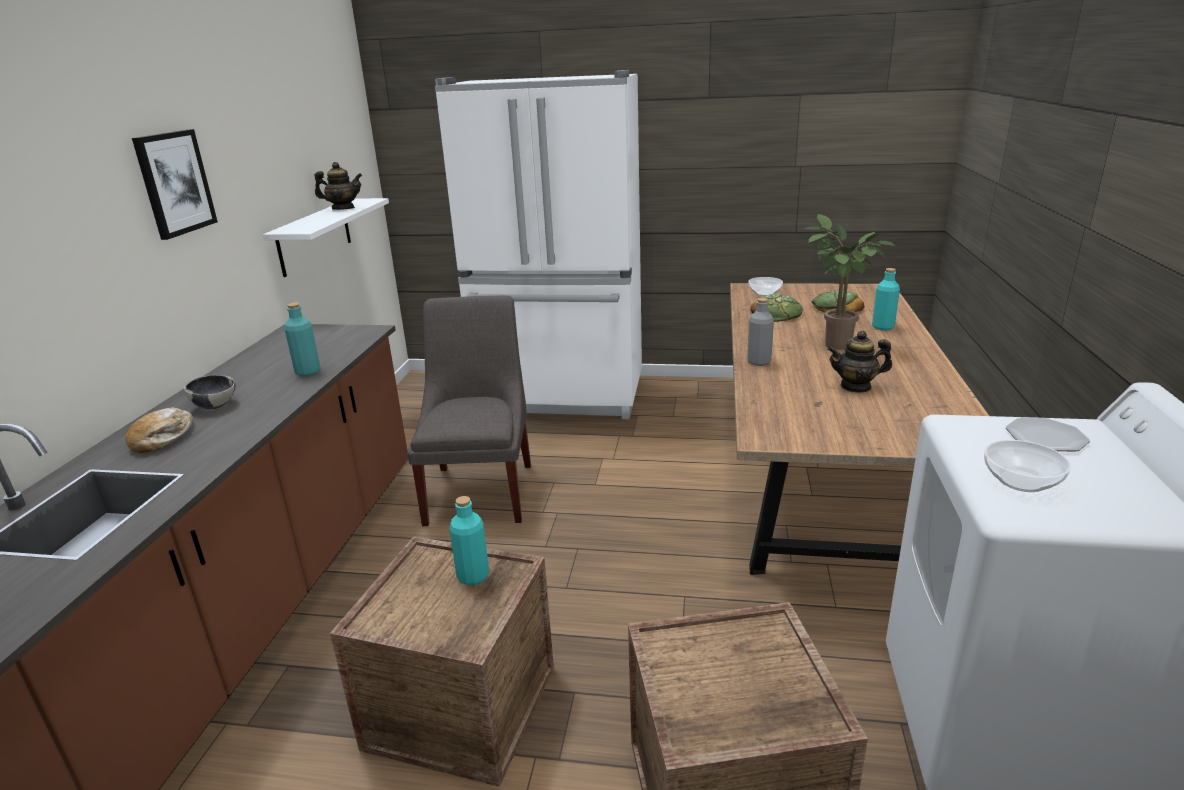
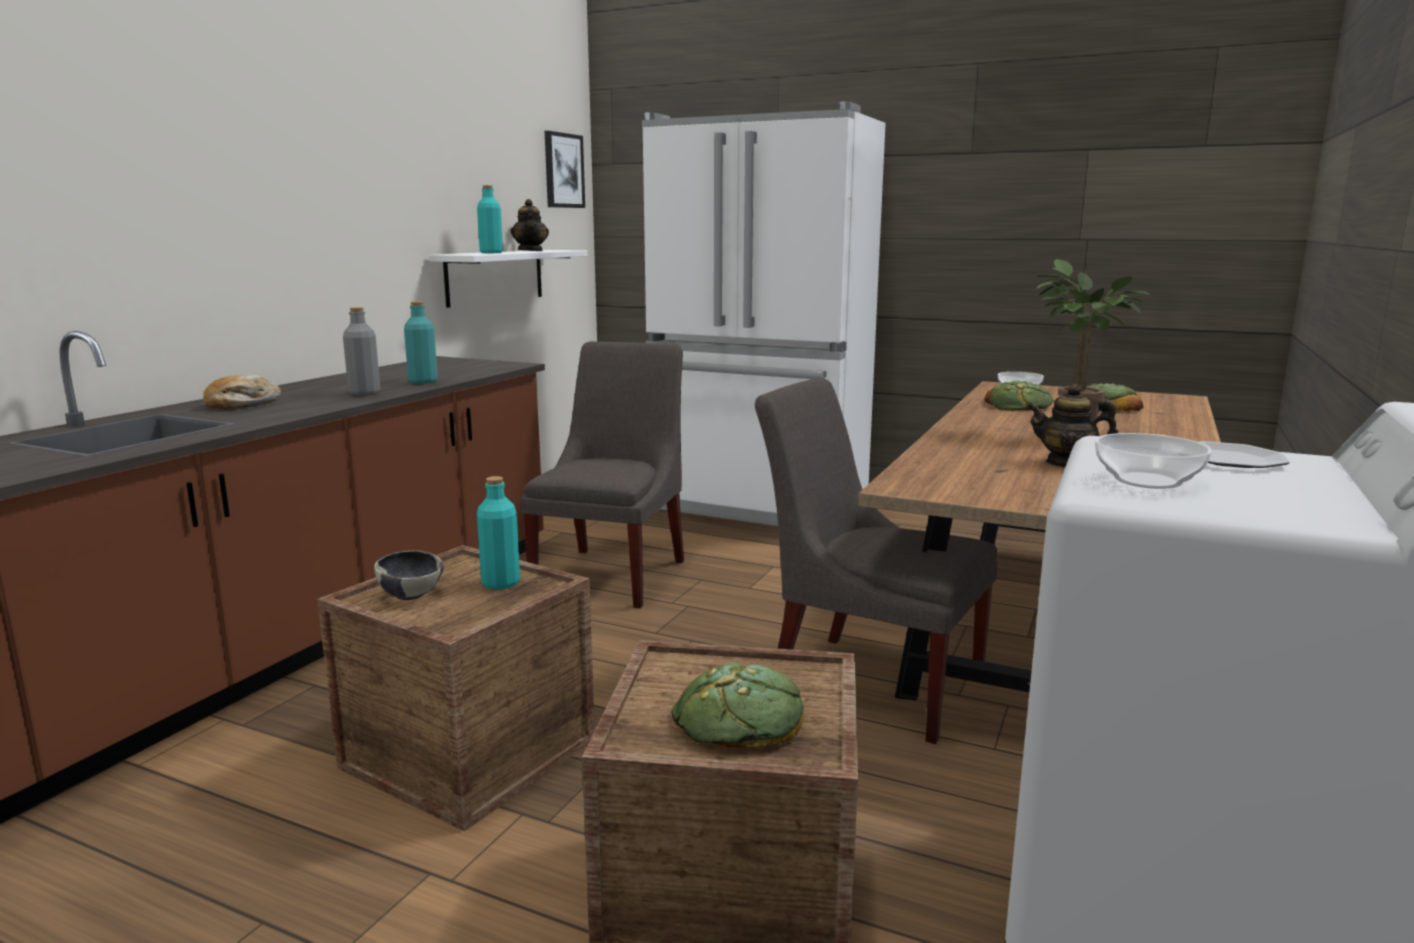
camera: 15 degrees right, 10 degrees down
picture [132,129,218,240] -> picture moved to [545,131,585,208]
bowl [184,375,235,410] -> bowl moved to [374,550,444,600]
teapot [314,162,362,210] -> teapot turned 60 degrees clockwise [510,199,549,251]
grey bottle [747,298,774,366] -> grey bottle moved to [343,307,380,396]
turquoise bottle [872,268,900,330] -> turquoise bottle moved to [477,185,503,253]
none -> bread [672,663,804,748]
none -> grey chair [755,378,998,744]

